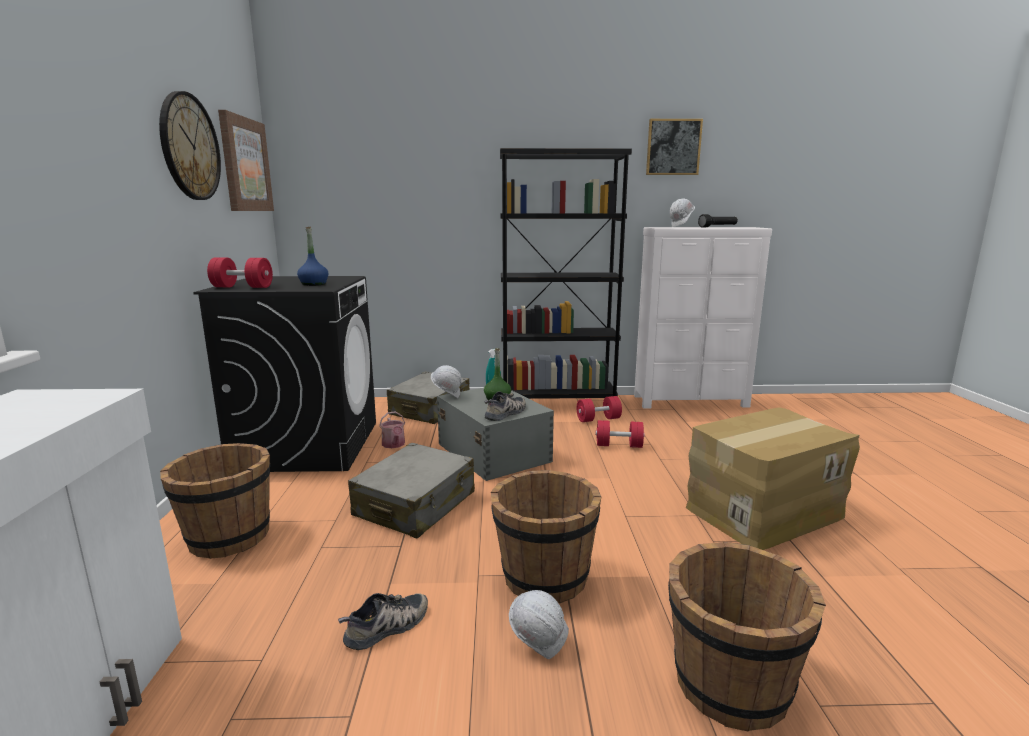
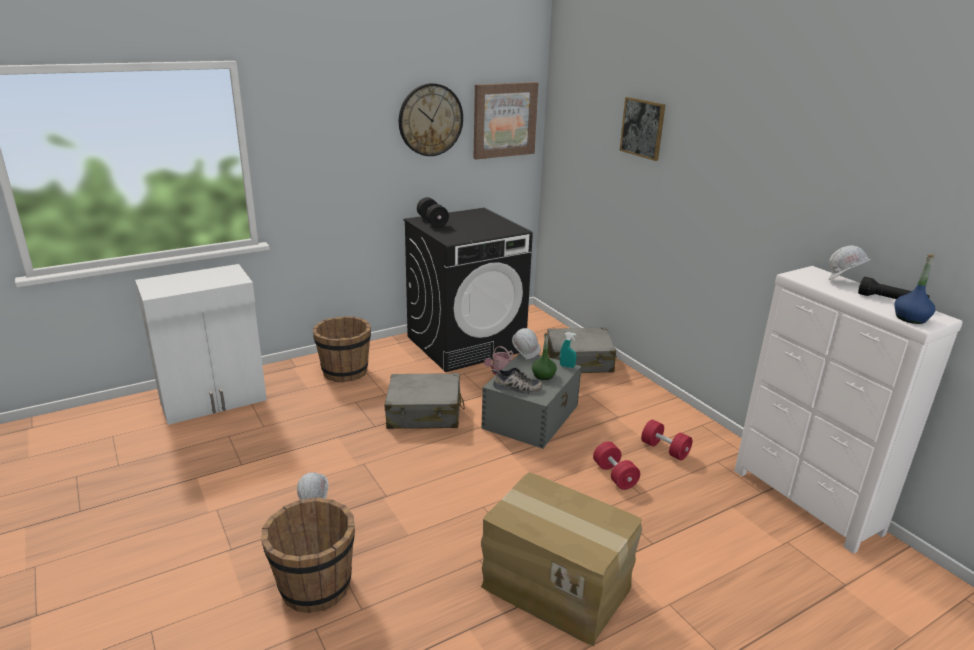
camera: 60 degrees right, 10 degrees up
red dumbbell [207,257,273,288] -> black dumbbell [417,197,449,227]
blue bottle [297,226,328,286] -> blue bottle moved to [895,254,935,324]
shoe [338,593,428,650] -> none
brown bucket [491,470,601,603] -> none
black bookcase [500,148,632,399] -> none
picture [646,119,703,175] -> picture moved to [619,97,666,161]

